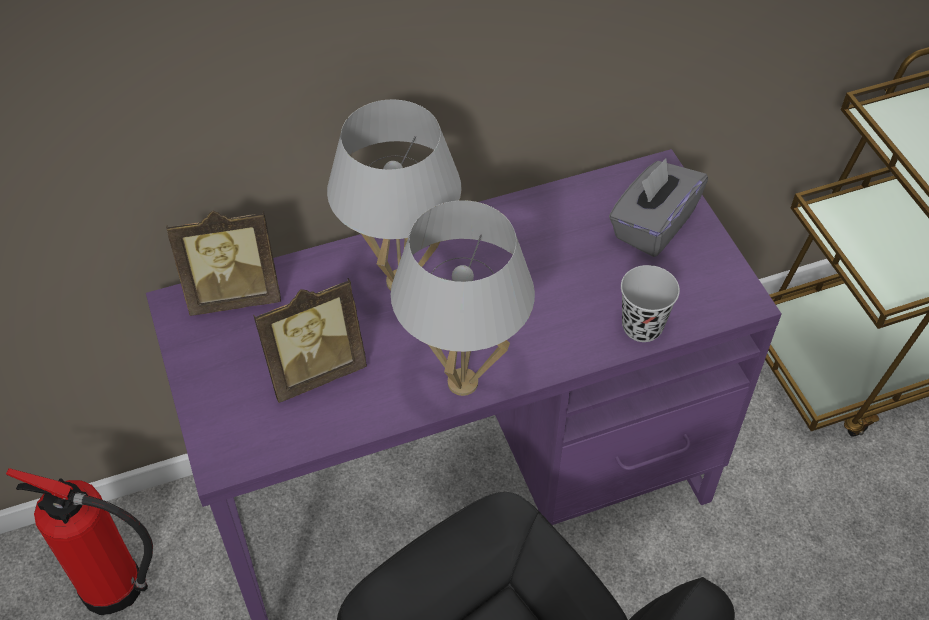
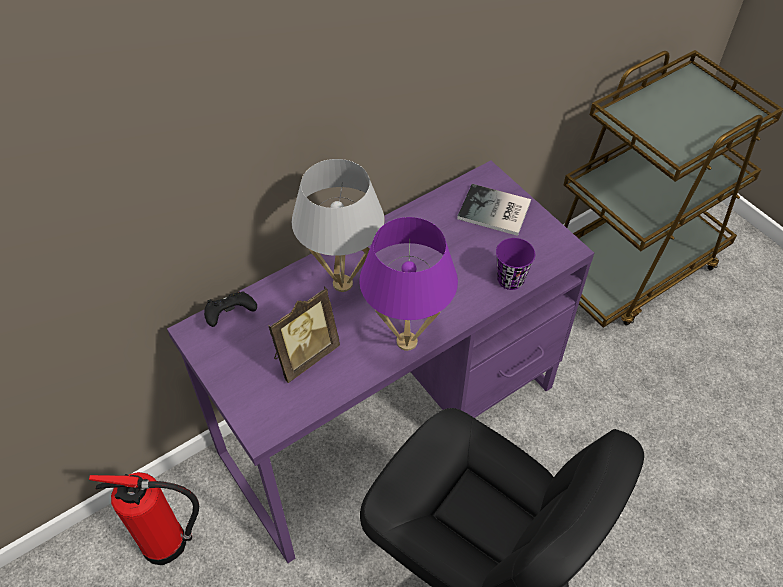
camera: 15 degrees left, 0 degrees up
picture frame [166,211,281,316] -> black game controller [204,291,257,327]
white table lamp [391,200,535,396] -> purple table lamp [359,217,458,351]
grey tissue box [609,158,708,257] -> book [457,184,531,236]
black cup [621,265,680,342] -> purple cup [496,238,535,290]

